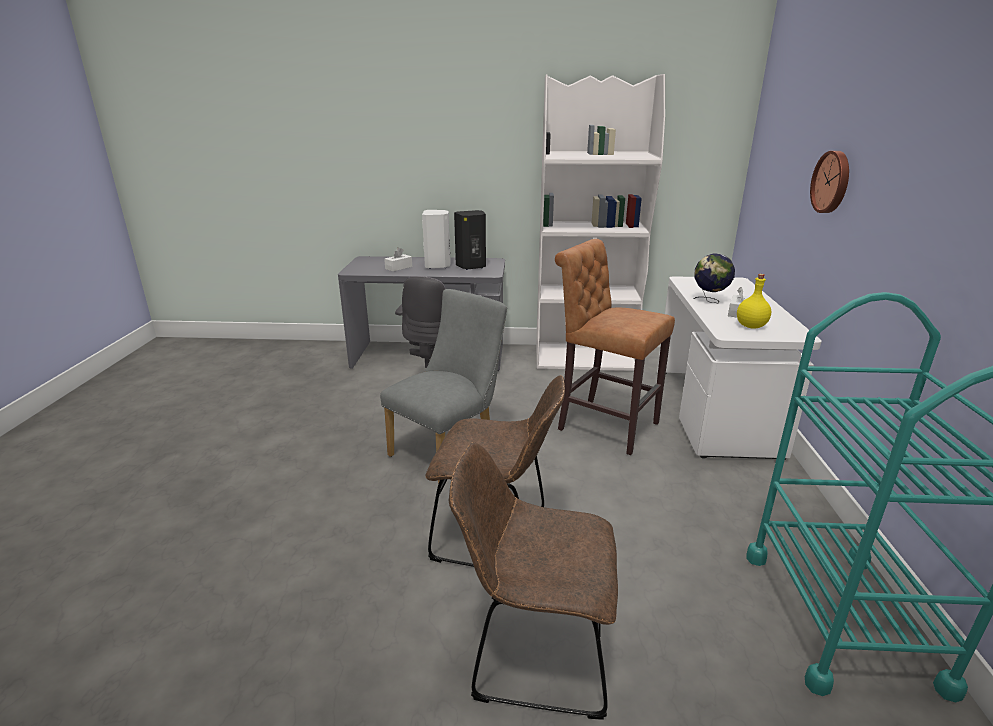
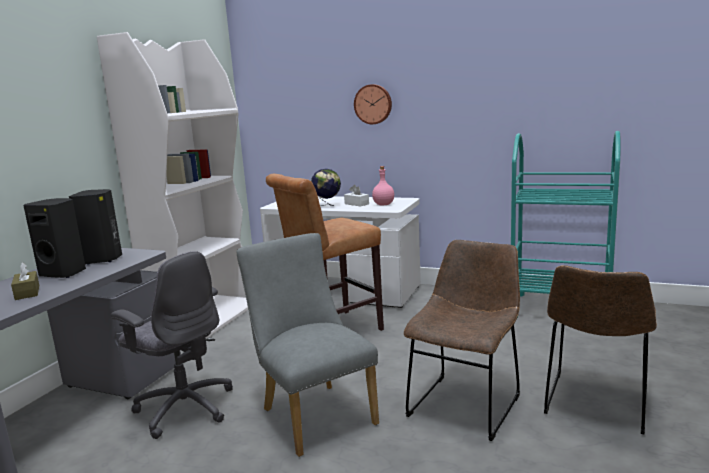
camera: 70 degrees left, 10 degrees down
white tissue box [384,247,412,271] -> brown tissue box [11,262,39,300]
white speaker [422,210,451,269] -> black speaker [23,198,86,278]
yellow bottle [737,274,771,329] -> pink bottle [372,166,394,205]

